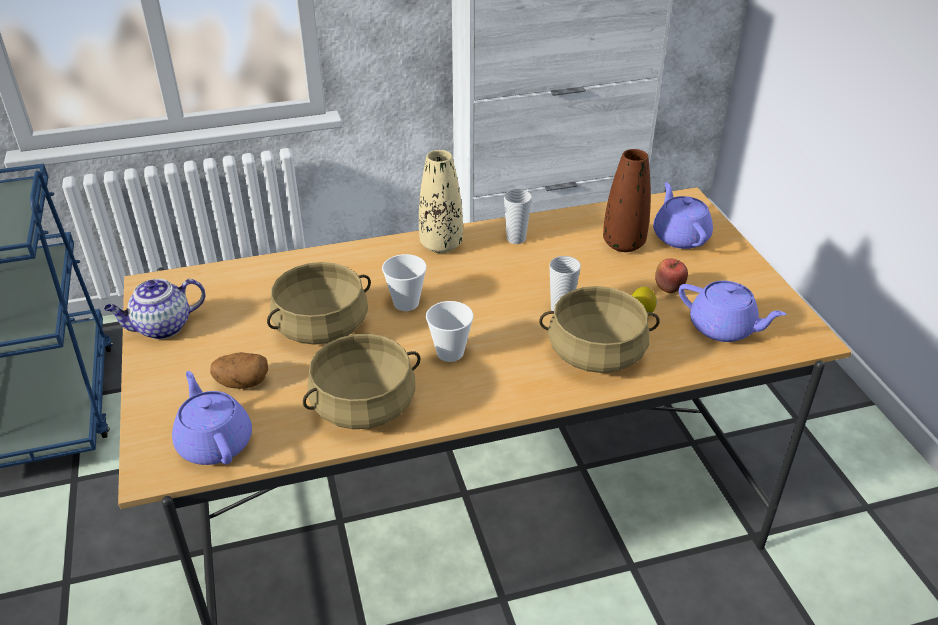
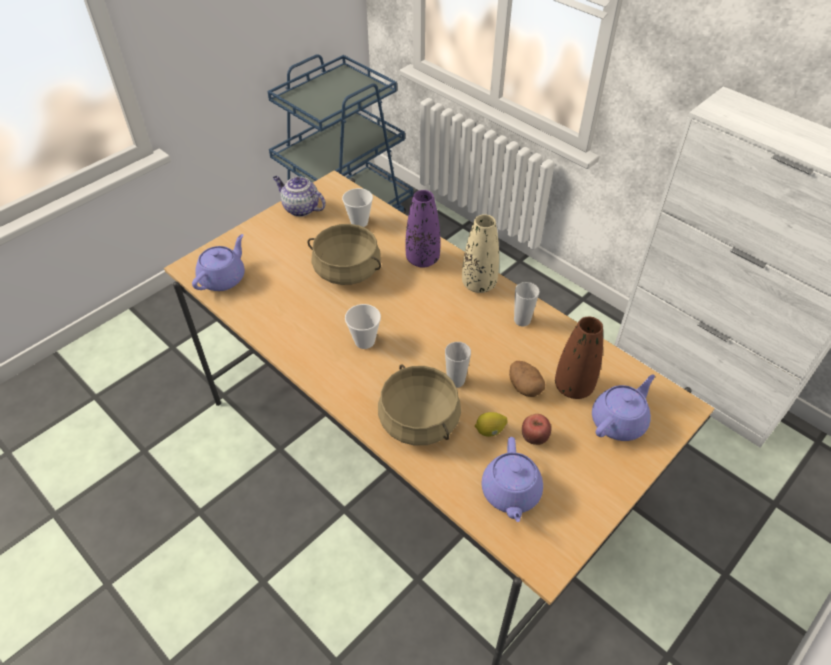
camera: 60 degrees right, 10 degrees up
potato [210,352,268,389] -> potato moved to [509,361,545,397]
beige cooking pot [303,334,421,429] -> none
cup [382,254,427,311] -> cup moved to [342,188,373,227]
none -> purple vase [405,190,440,268]

